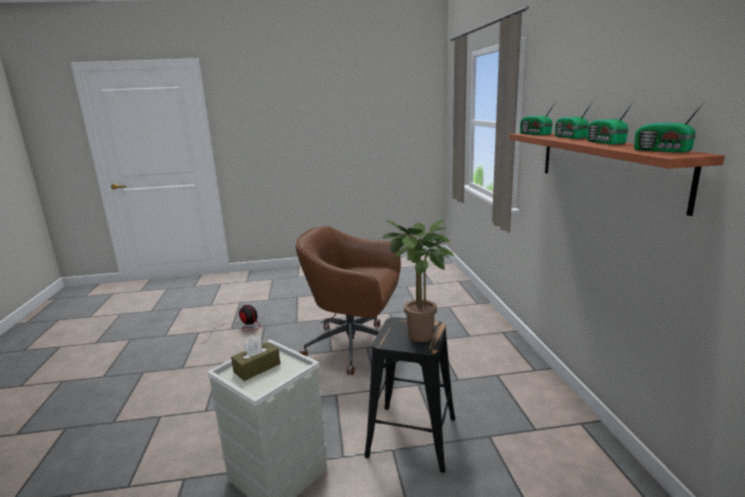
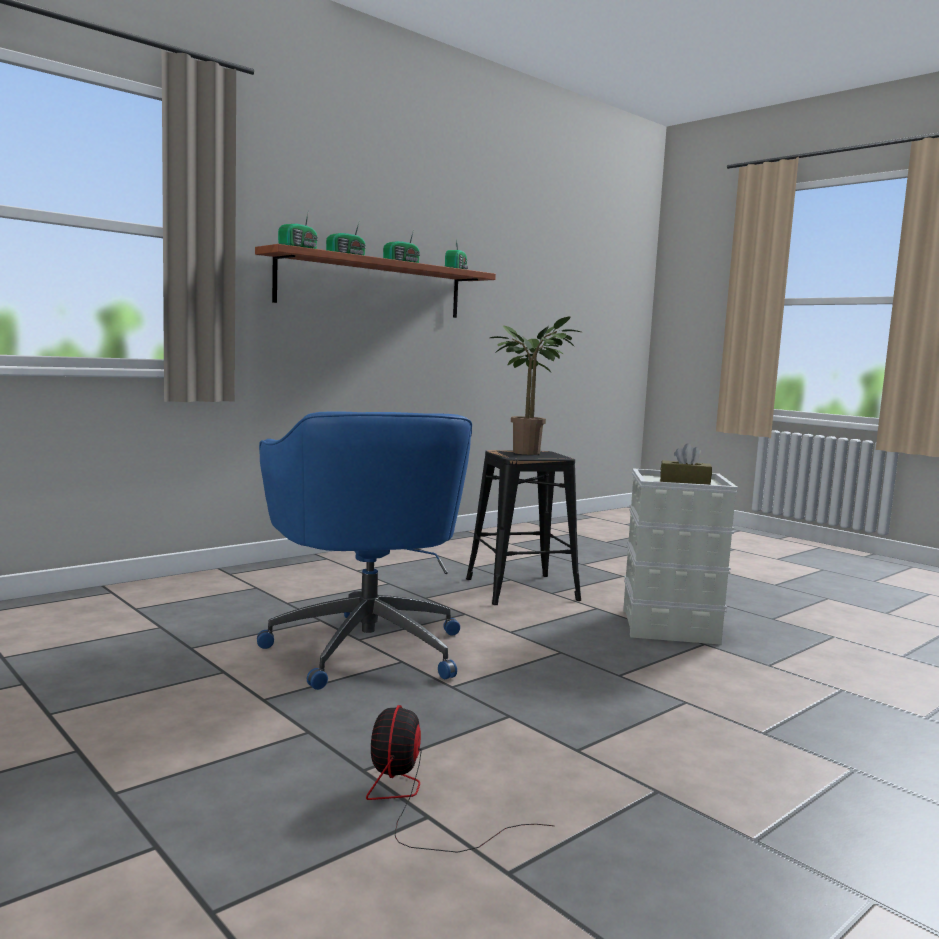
camera: 125 degrees left, 10 degrees down
brown office chair [296,226,401,375] -> blue office chair [257,412,472,690]

